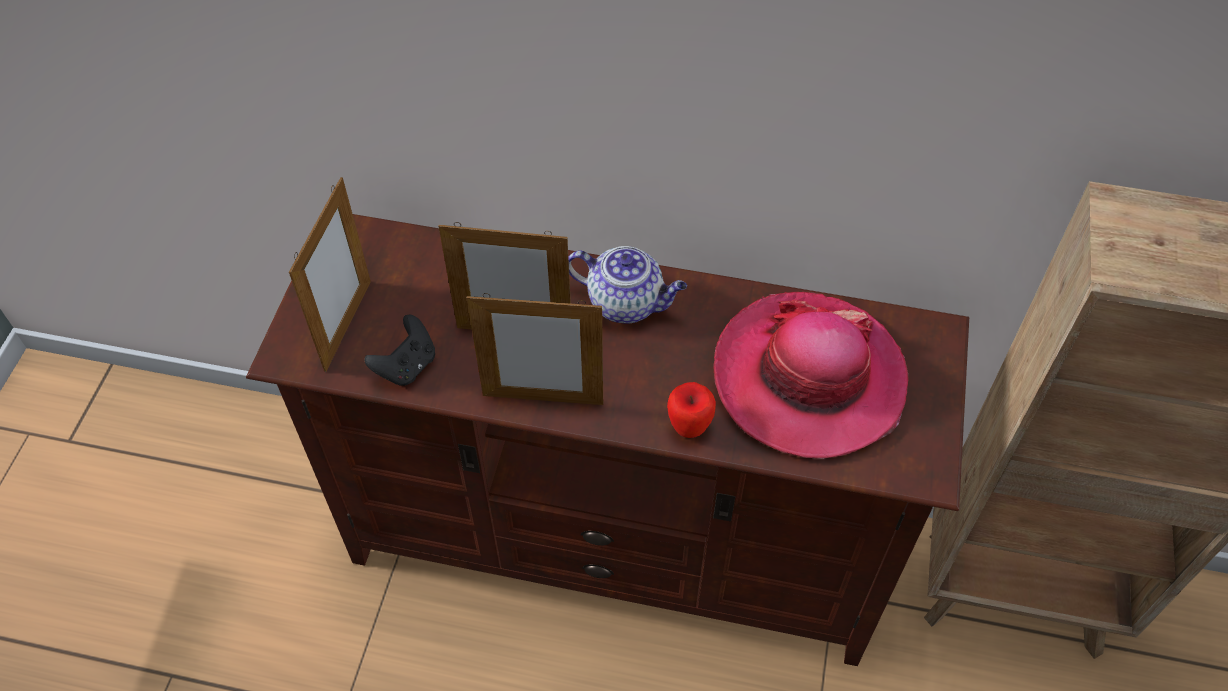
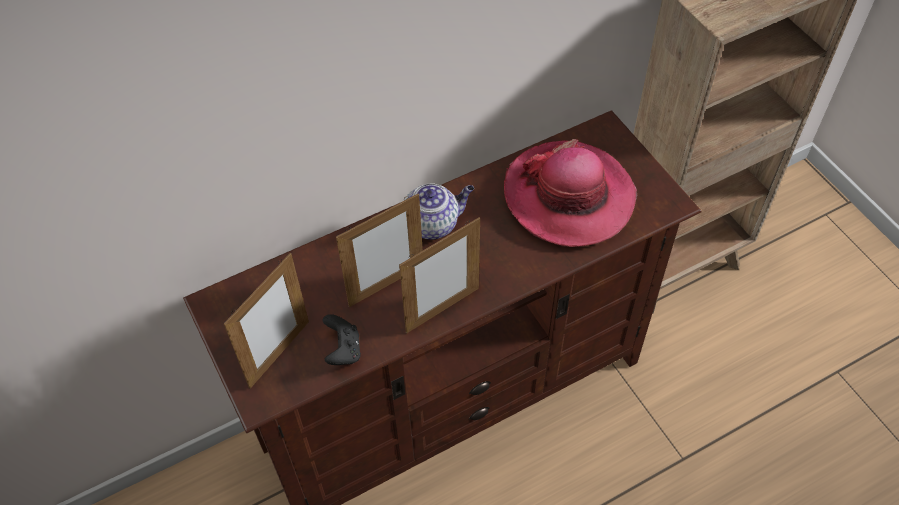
camera: 40 degrees left, 0 degrees up
picture frame [289,177,371,372] -> picture frame turned 60 degrees clockwise [224,253,309,389]
apple [667,382,716,438] -> none

